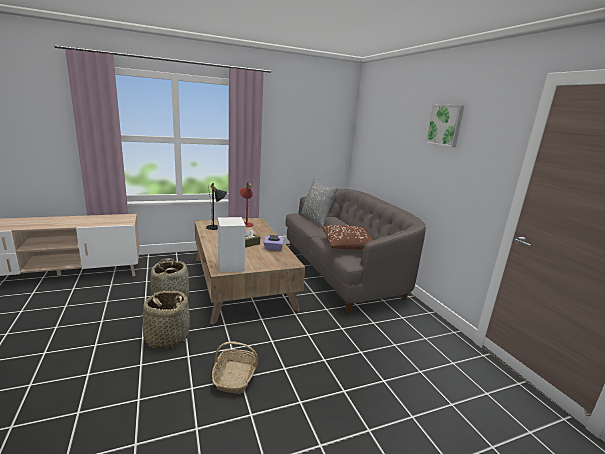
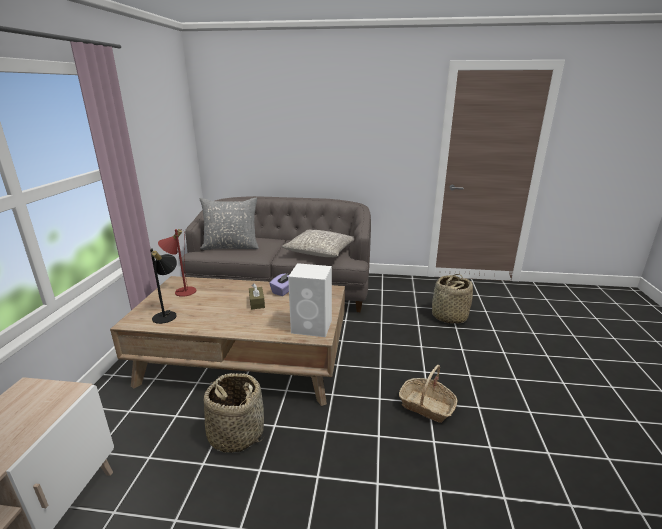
camera: 60 degrees left, 5 degrees up
basket [143,291,190,349] -> basket moved to [432,274,473,324]
brown pillow [323,225,372,250] -> grey pillow [282,230,354,257]
picture [425,105,464,147] -> none

